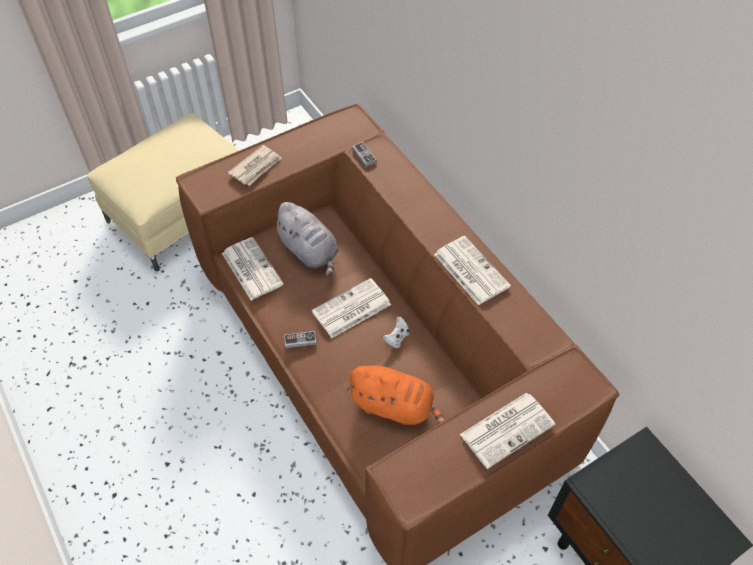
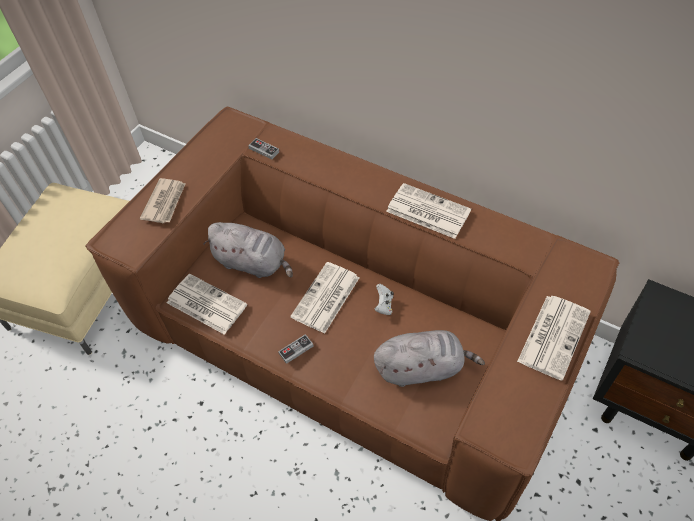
camera: 25 degrees left, 0 degrees up
orange plush toy [347,365,445,425] -> grey plush toy [374,330,485,387]

